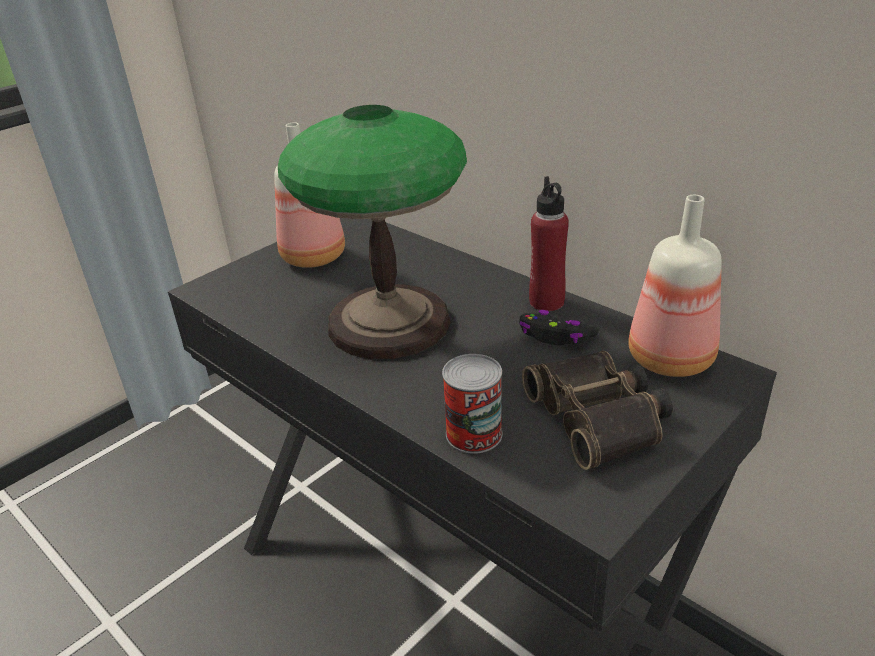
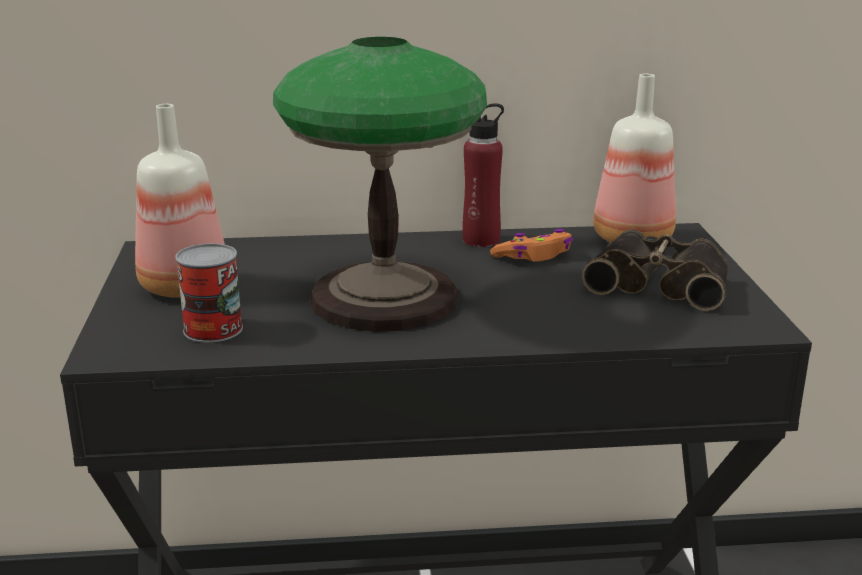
camera: 50 degrees left, 10 degrees down
can [442,354,502,454] -> can moved to [175,243,243,343]
black game controller [519,310,599,346] -> orange game controller [490,229,573,262]

